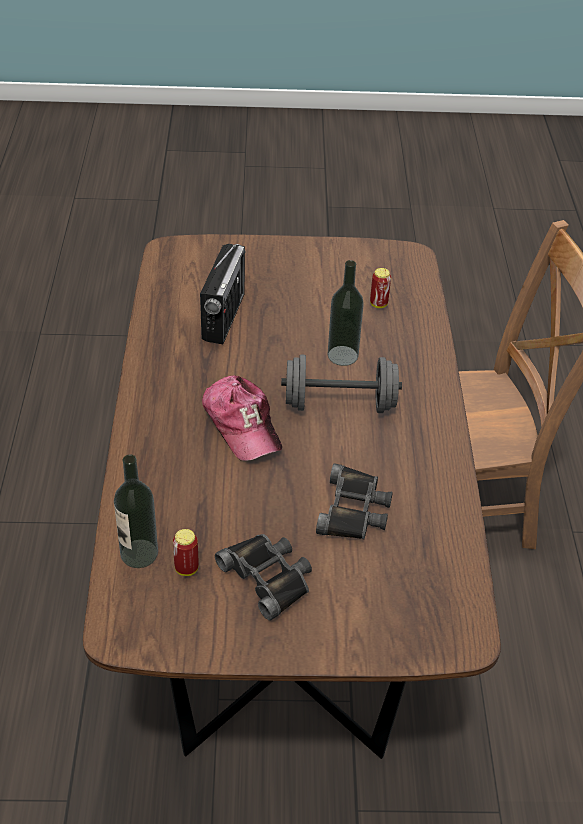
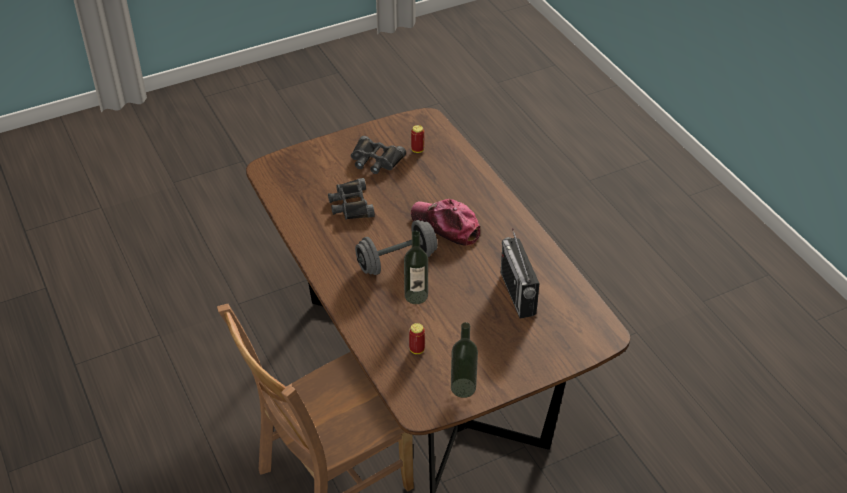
camera: 155 degrees right, 0 degrees up
bottle [114,454,158,568] -> bottle moved to [451,322,478,398]

